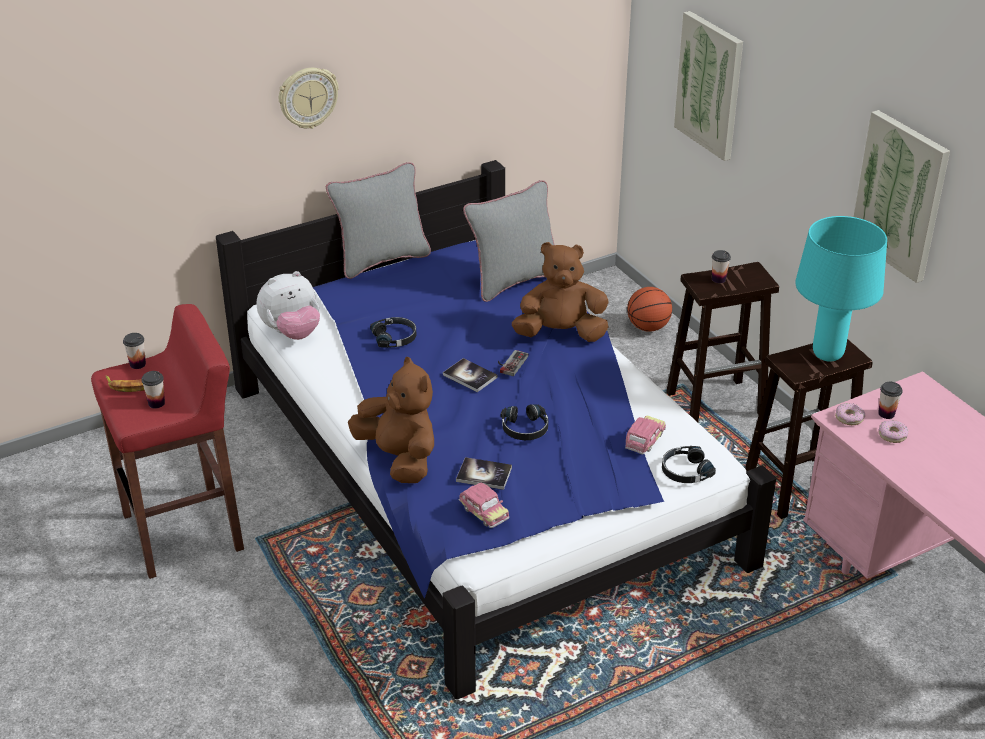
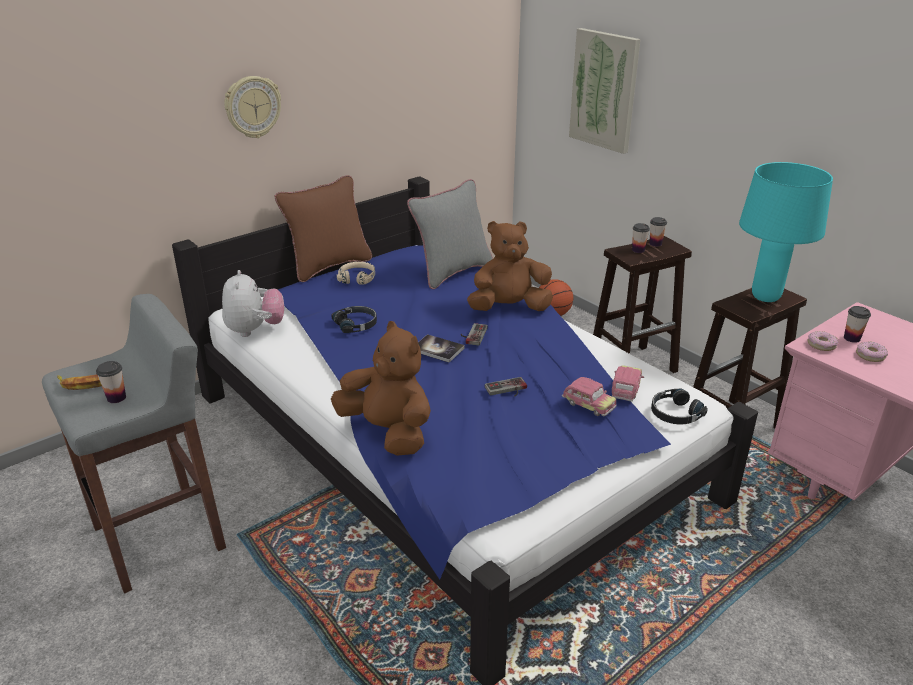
camera: 10 degrees left, 5 degrees down
red stool [91,304,244,579] -> grey stool [42,294,226,593]
cup [123,333,146,369] -> cup moved to [649,217,667,247]
plush toy [257,271,320,340] -> plush toy turned 60 degrees counterclockwise [222,270,284,337]
grey pillow [326,162,431,279] -> brown pillow [275,175,372,282]
book [456,457,512,490] -> none
toy car [458,483,509,528] -> toy car moved to [562,377,617,416]
black headphones [501,404,548,440] -> game controller [485,377,527,397]
picture [854,110,950,283] -> none
none -> beige headphones [337,262,375,285]

